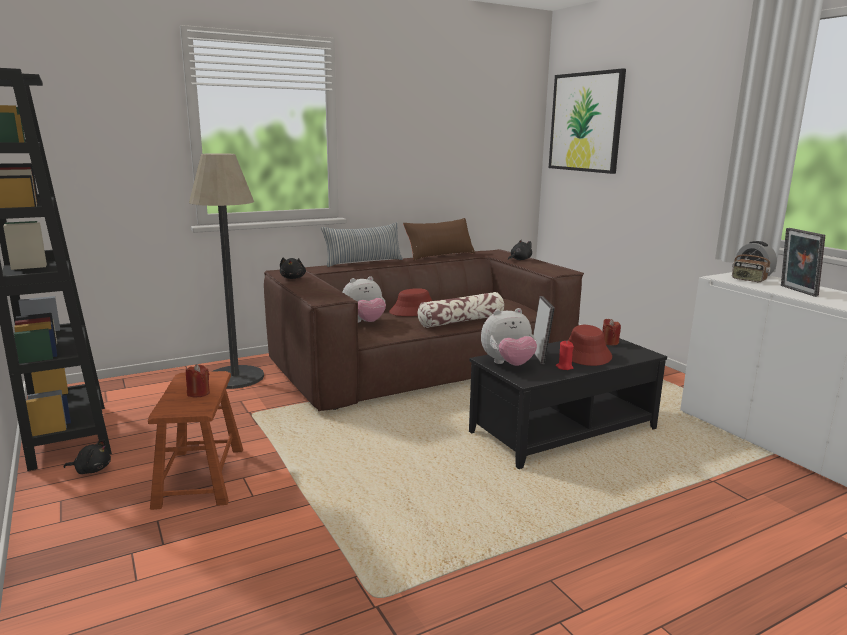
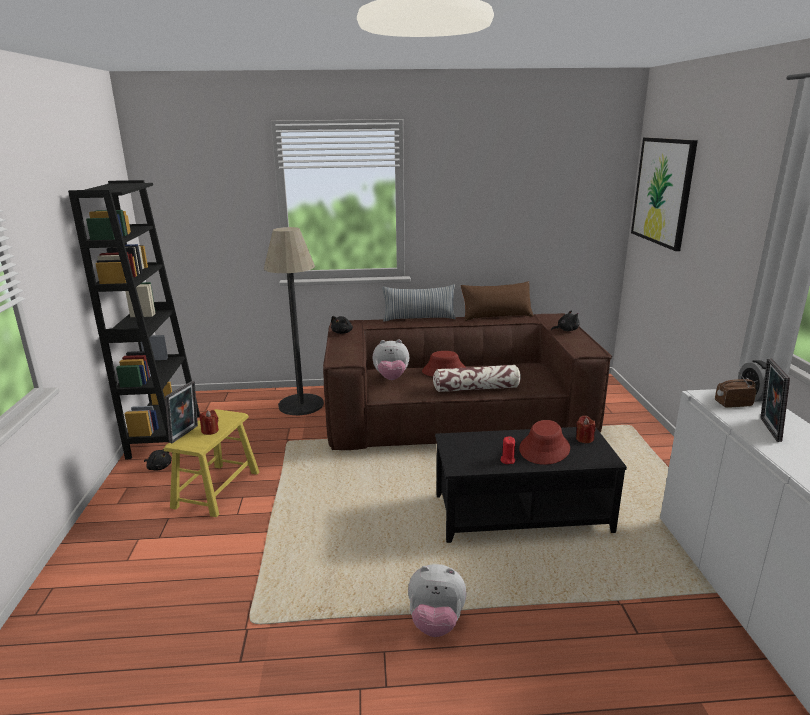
camera: 25 degrees right, 5 degrees up
brown stool [148,371,243,510] -> yellow stool [164,409,260,517]
plush toy [481,308,537,366] -> plush toy moved to [408,564,467,637]
picture frame [533,296,555,364] -> picture frame moved to [165,381,198,443]
radio [732,246,771,283] -> radio turned 105 degrees clockwise [715,373,757,408]

